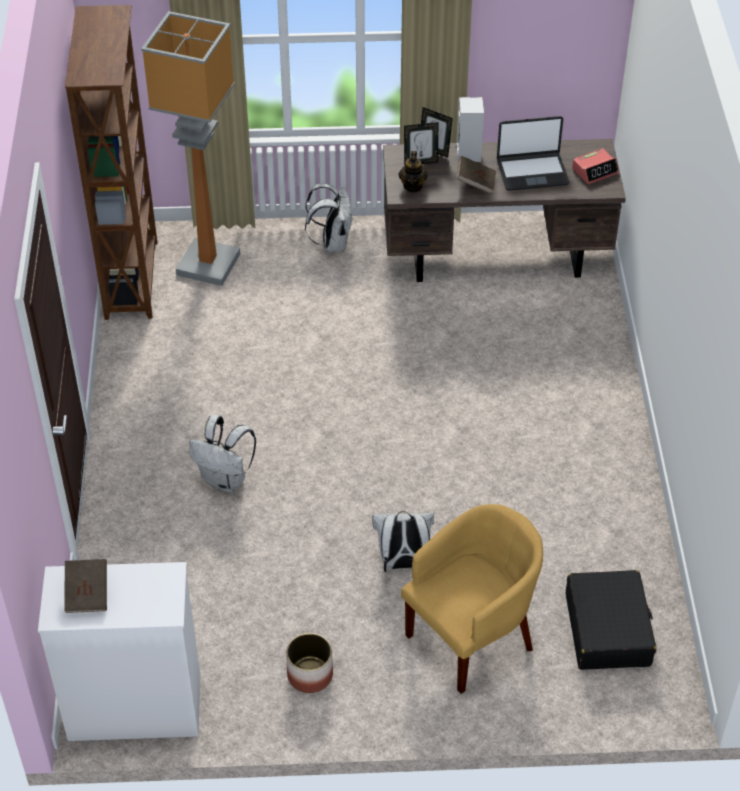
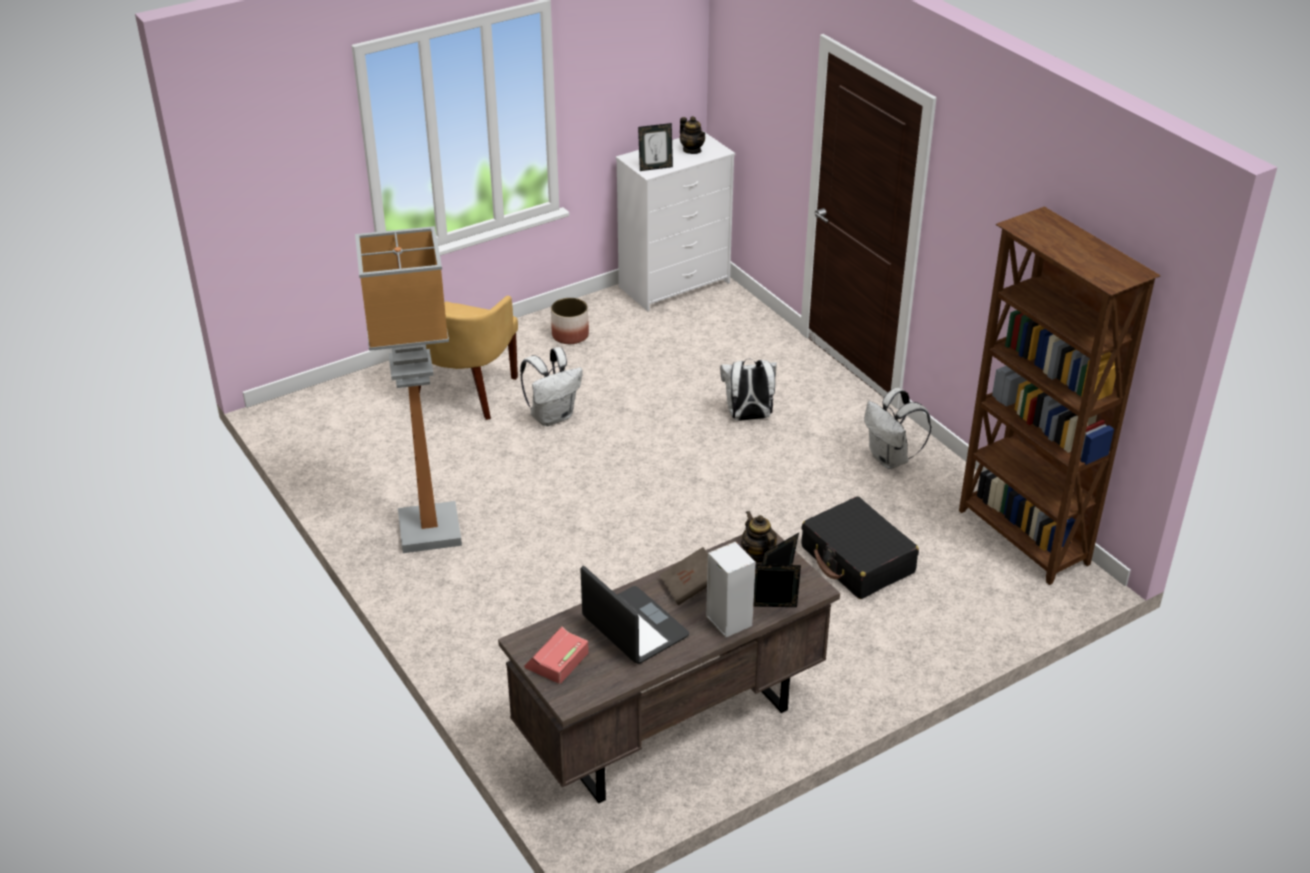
camera: 150 degrees right, 10 degrees down
brown book [65,559,107,613] -> teapot [680,116,705,154]
floor lamp [141,11,240,286] -> floor lamp moved to [355,226,462,553]
white backpack [305,183,353,252] -> white backpack moved to [864,388,931,469]
laptop [497,116,570,191] -> laptop turned 90 degrees clockwise [580,566,689,664]
black suitcase [566,570,656,670] -> black suitcase moved to [801,497,919,599]
none -> picture frame [638,123,673,171]

